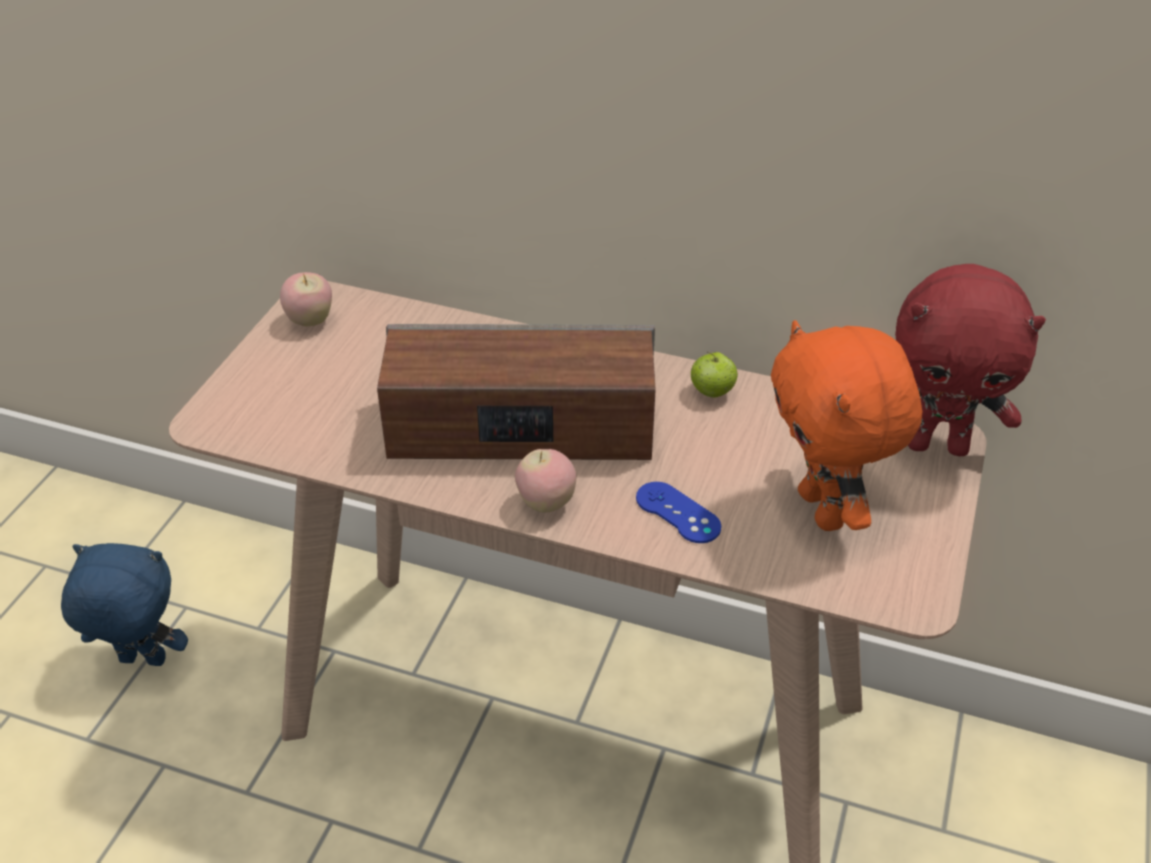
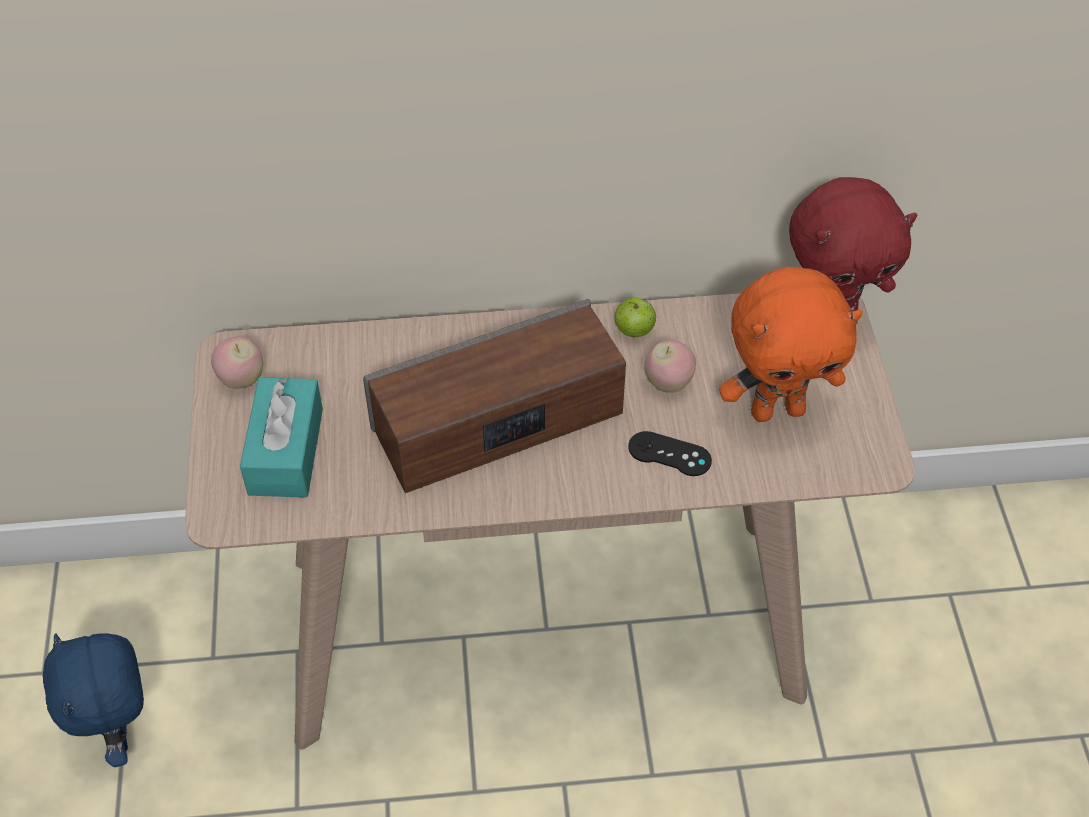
camera: 25 degrees left, 10 degrees up
blue plush toy [61,543,188,666] -> blue plush toy turned 90 degrees counterclockwise [43,633,144,767]
apple [515,449,576,513] -> apple moved to [644,340,696,393]
blue game controller [636,482,721,543] -> black game controller [628,431,712,476]
orange plush toy [771,320,922,531] -> orange plush toy turned 60 degrees counterclockwise [719,267,863,422]
none -> turquoise tissue box [240,377,323,498]

